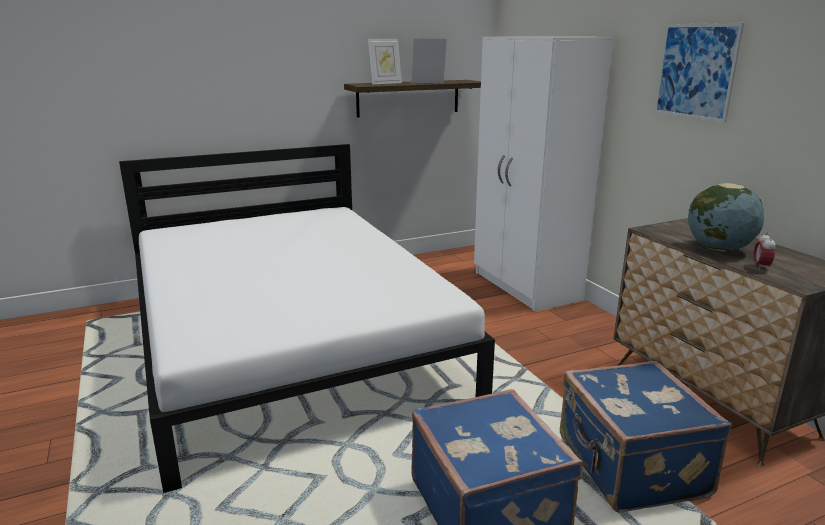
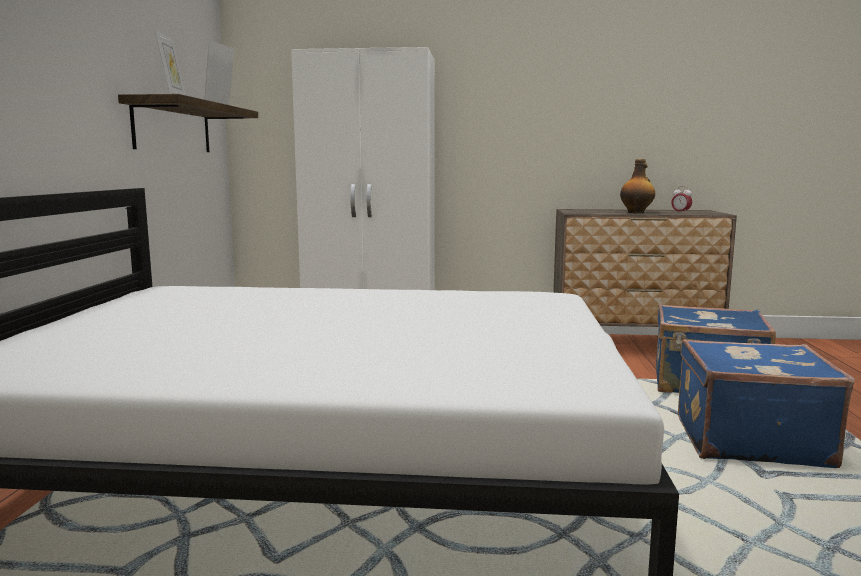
camera: 60 degrees left, 10 degrees down
picture [654,23,744,123] -> none
globe [688,183,764,252] -> bottle [620,159,655,213]

